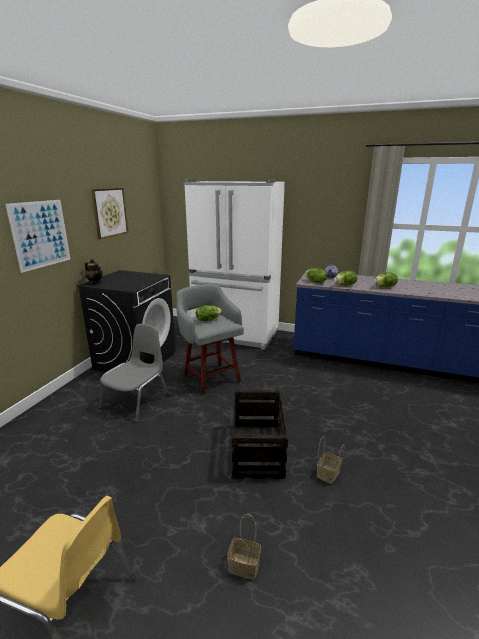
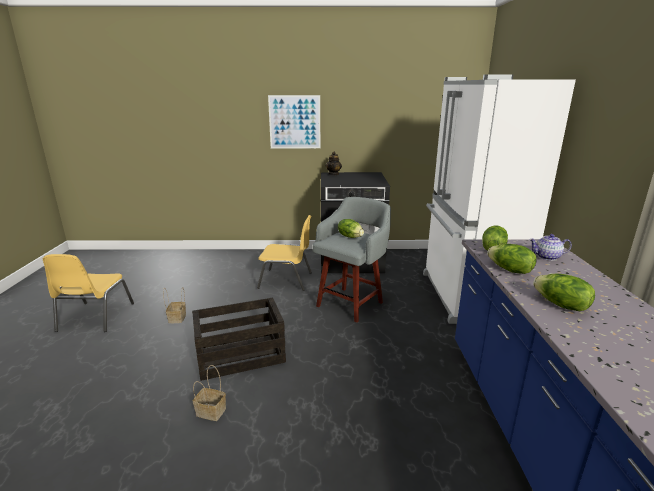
camera: 70 degrees right, 0 degrees up
picture [91,188,129,239] -> none
grey chair [99,324,169,422] -> yellow chair [257,215,312,291]
basket [227,514,261,580] -> basket moved to [163,287,186,323]

